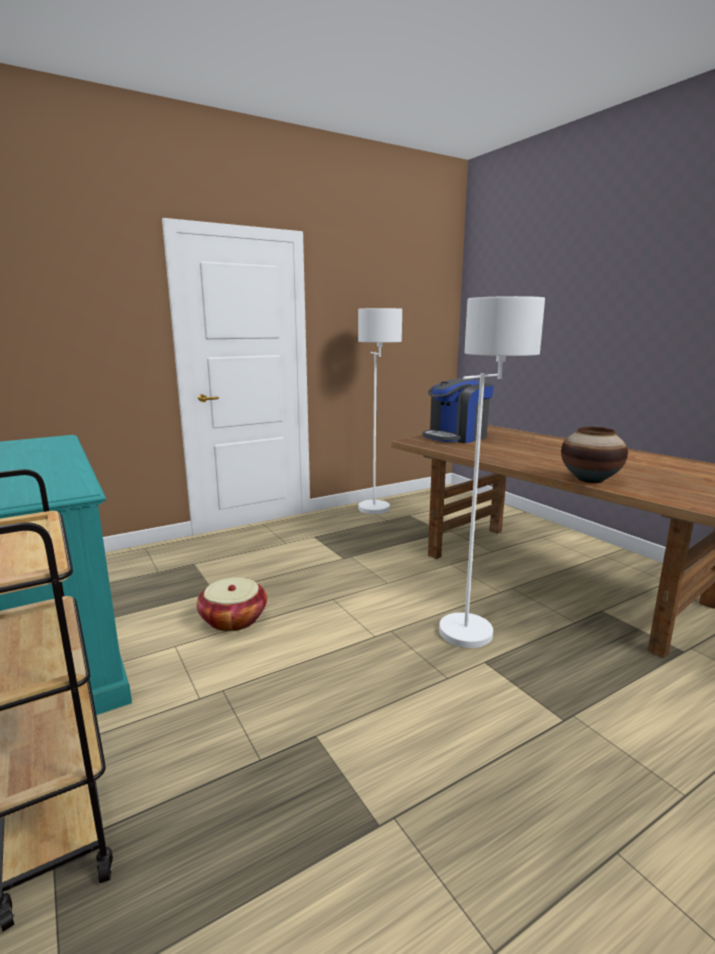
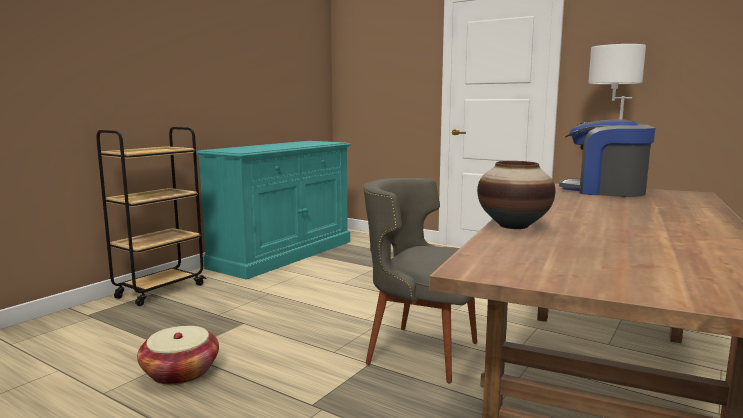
camera: 65 degrees right, 5 degrees down
basket [196,578,267,631] -> basket moved to [137,326,219,385]
white floor lamp [439,296,545,648] -> grey chair [363,178,477,383]

